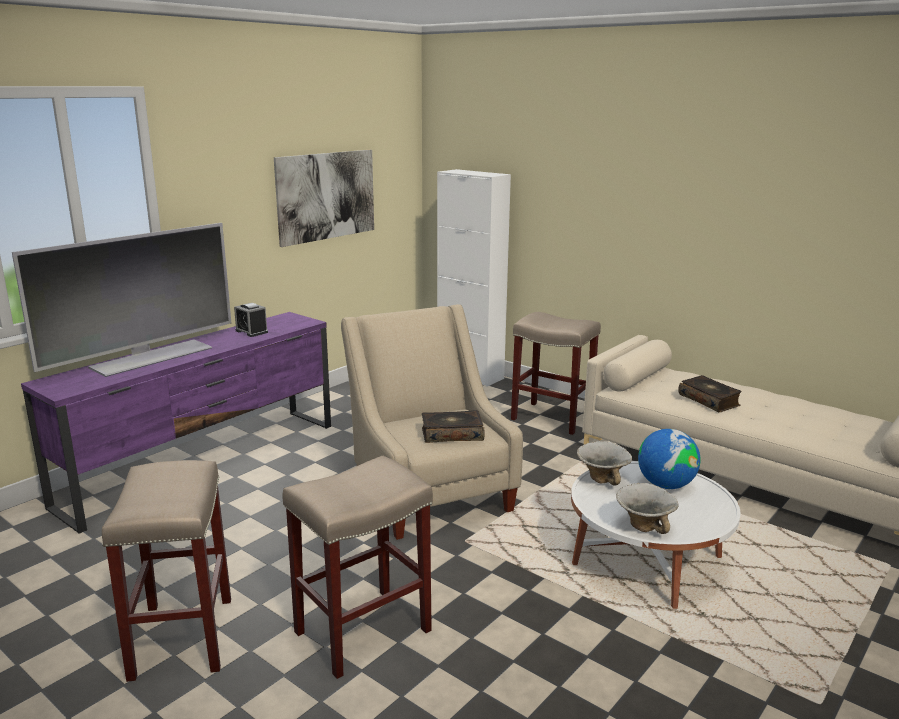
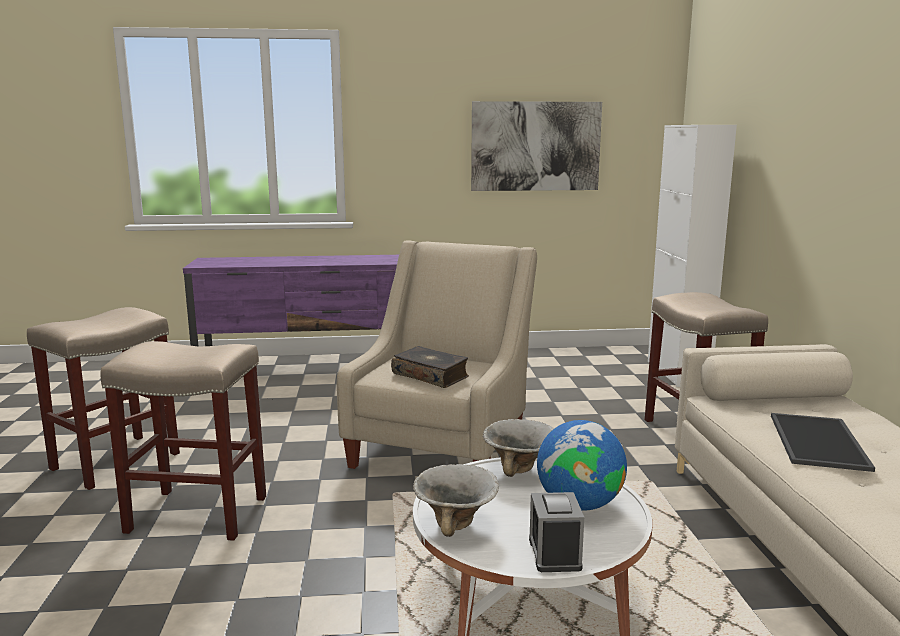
camera: 45 degrees right, 5 degrees down
television [12,223,231,377] -> none
alarm clock [234,303,268,337] -> alarm clock moved to [529,492,584,572]
book [678,375,742,412] -> tray [771,413,875,472]

